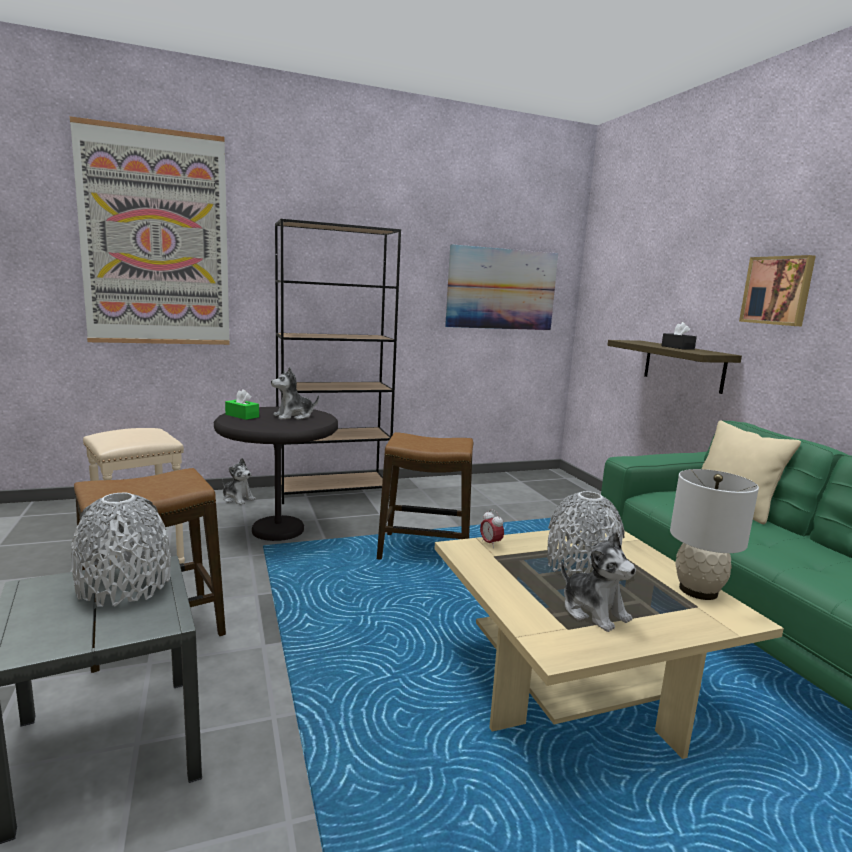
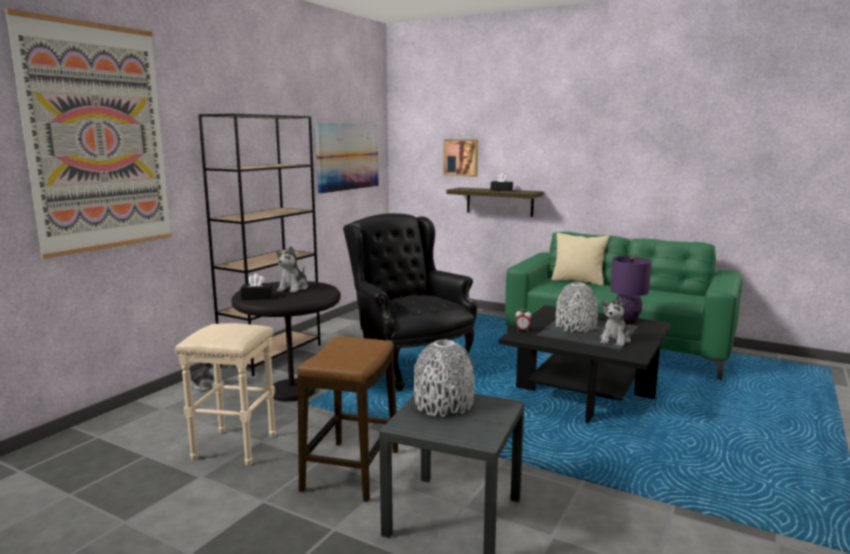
camera: 40 degrees left, 0 degrees up
green tissue box [225,389,259,420] -> black tissue box [240,273,273,300]
stool [377,432,473,560] -> black armchair [343,213,477,391]
beige coffee table [434,525,784,759] -> black coffee table [499,305,671,423]
plush toy [561,532,636,632] -> plush toy turned 105 degrees clockwise [600,296,631,346]
white table lamp [670,469,759,600] -> purple table lamp [610,256,652,323]
picture [739,255,816,326] -> picture moved to [443,139,478,177]

